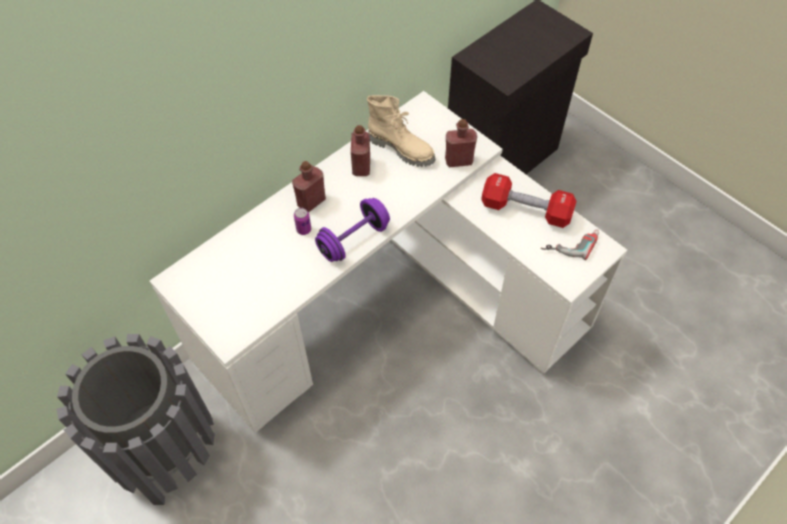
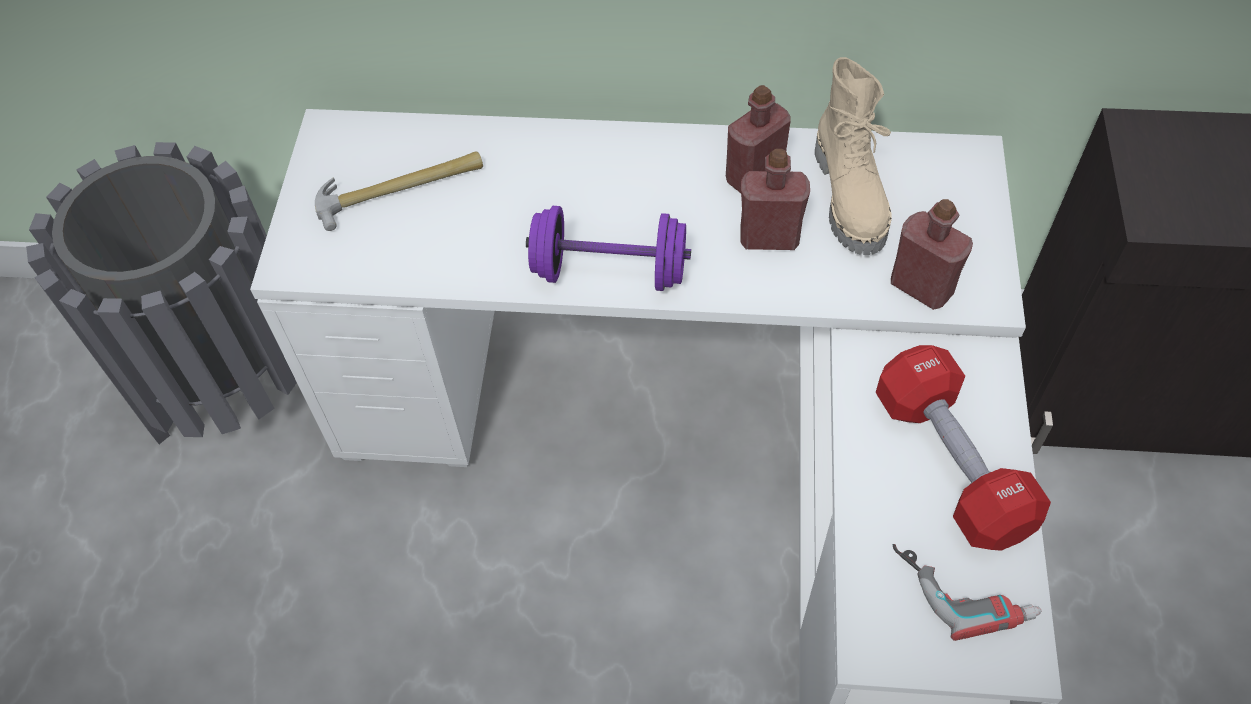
camera: 50 degrees right, 0 degrees up
red bottle [292,161,326,212] -> red bottle moved to [740,149,810,250]
can [294,208,311,235] -> none
none -> hammer [315,151,483,231]

